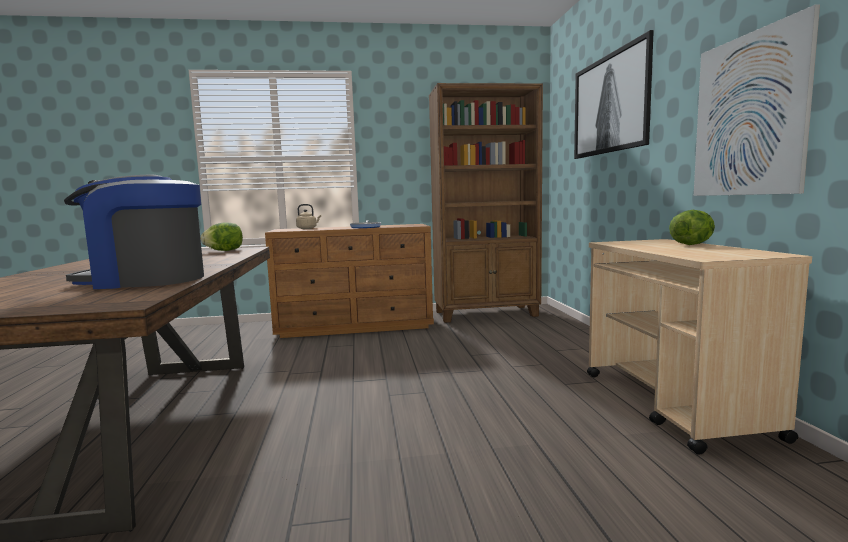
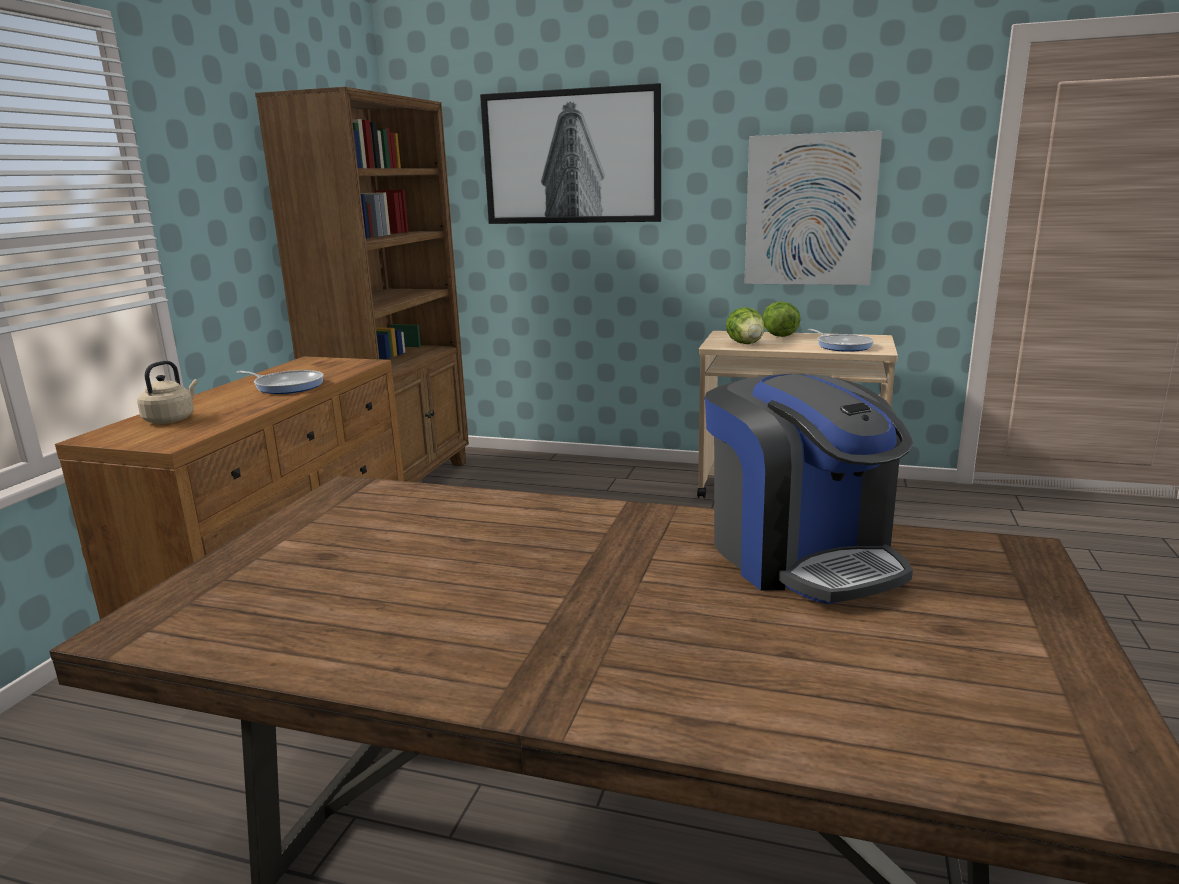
camera: 65 degrees left, 10 degrees up
coffee machine [64,174,204,289] -> coffee machine turned 45 degrees counterclockwise [705,374,913,604]
lettuce [201,222,243,251] -> lettuce moved to [726,307,765,344]
none -> frying pan [807,329,874,352]

